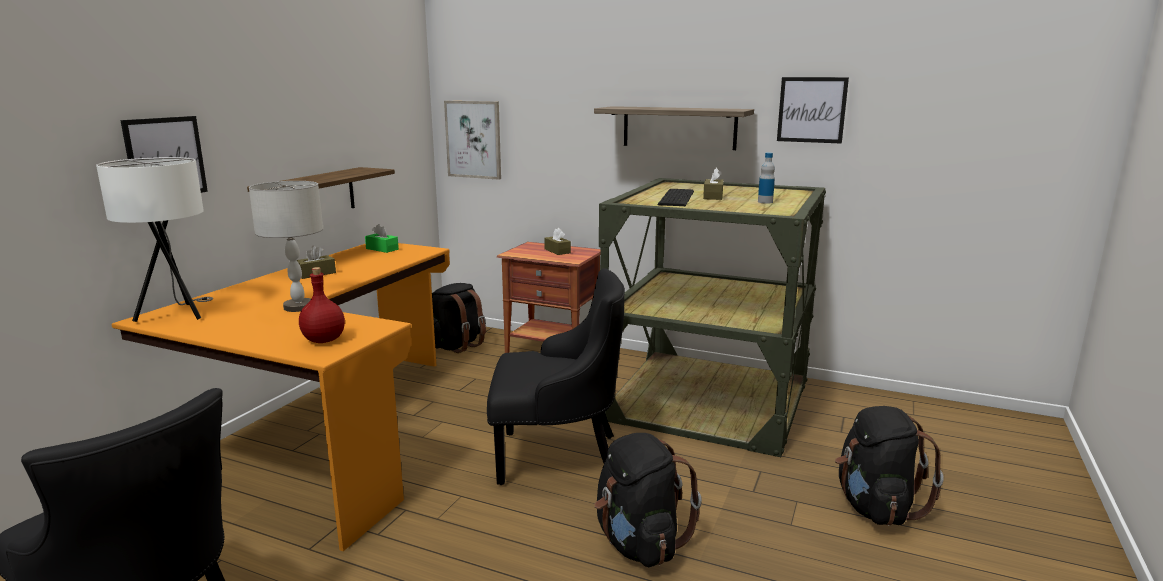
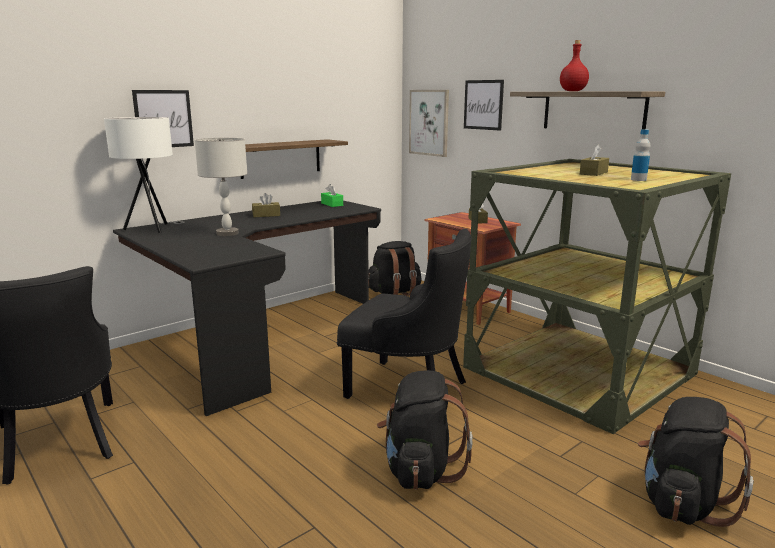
camera: 25 degrees right, 0 degrees up
orange desk [111,243,450,551] -> black desk [113,201,381,416]
red bottle [299,267,345,343] -> red bottle moved to [560,40,589,91]
keyboard [658,189,694,206] -> none
picture [777,77,849,144] -> picture moved to [464,80,504,131]

